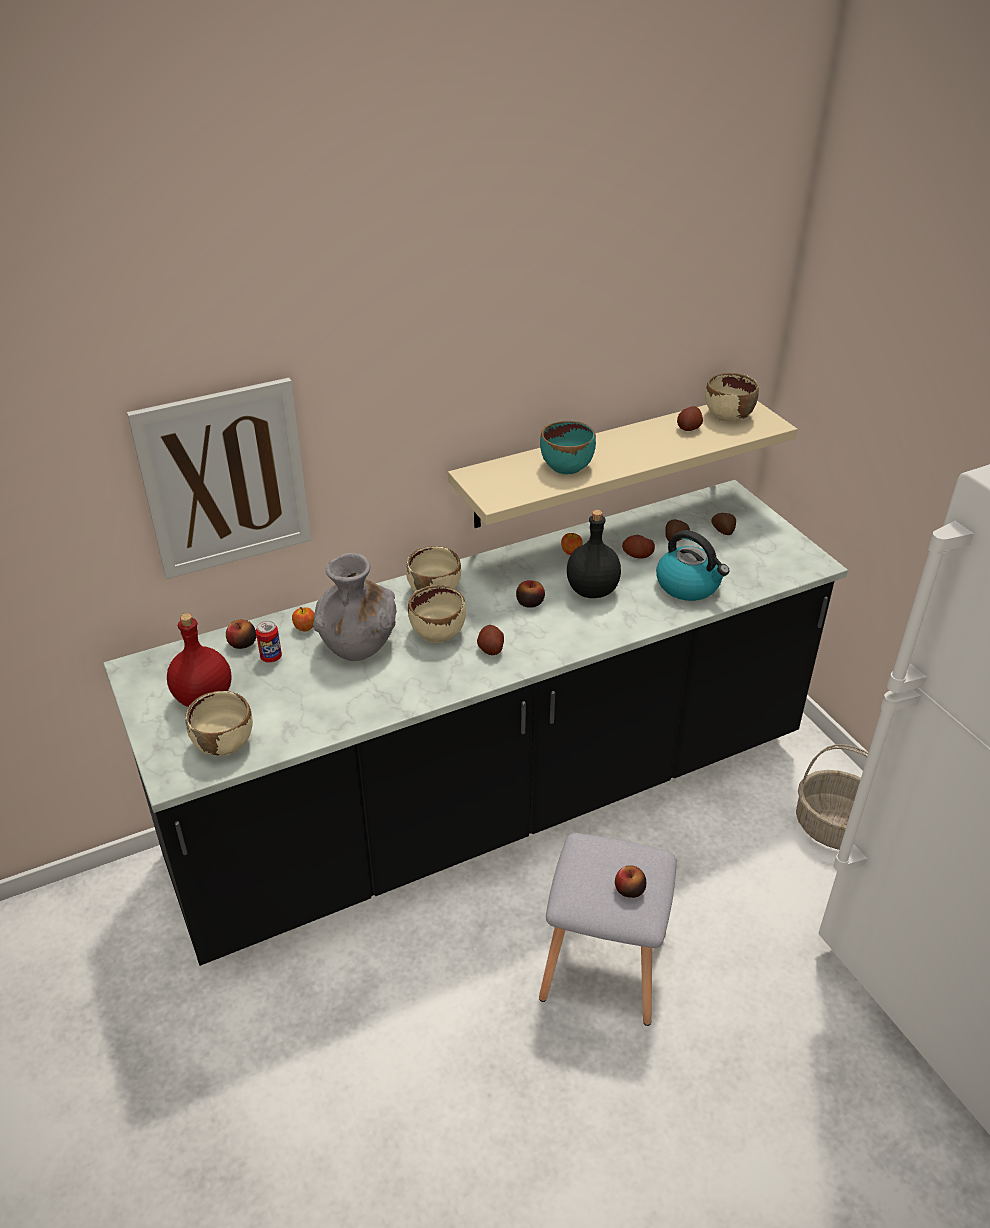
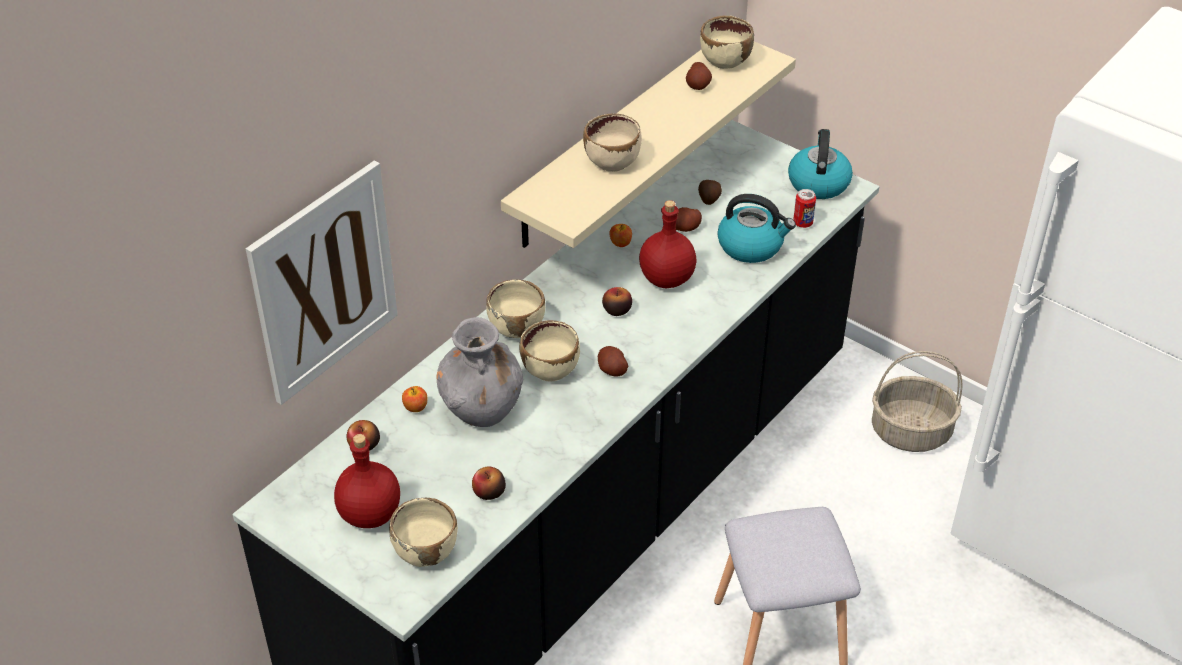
camera: 25 degrees left, 5 degrees up
can [256,621,282,663] -> can moved to [793,189,816,228]
turquoise bowl [540,421,596,474] -> beige bowl [583,113,642,172]
black bottle [567,510,621,598] -> red bottle [639,200,697,288]
apple [615,865,646,898] -> apple moved to [472,466,506,500]
potato [711,513,736,535] -> none
none -> kettle [788,129,853,199]

